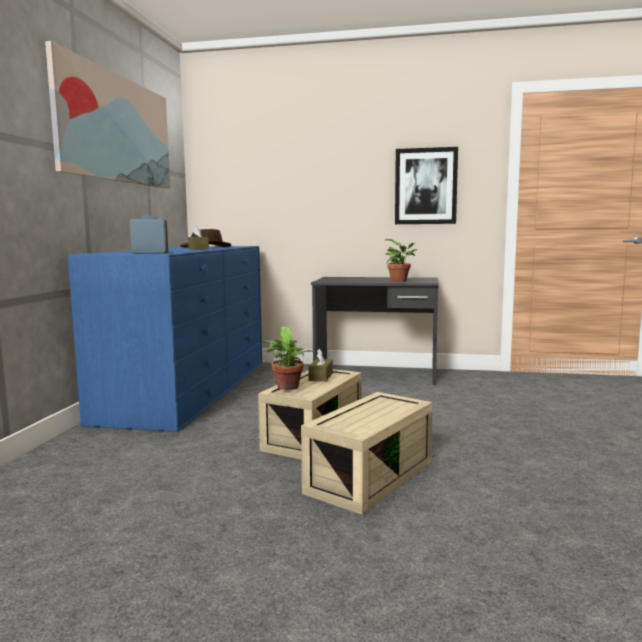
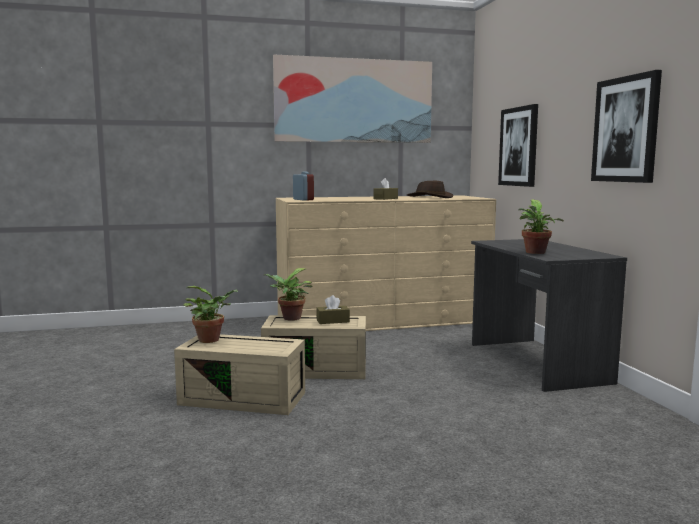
camera: 65 degrees right, 0 degrees up
blue dresser [67,246,262,432] -> beige dresser [276,196,496,331]
none -> potted plant [183,286,238,343]
none -> picture [498,104,538,187]

